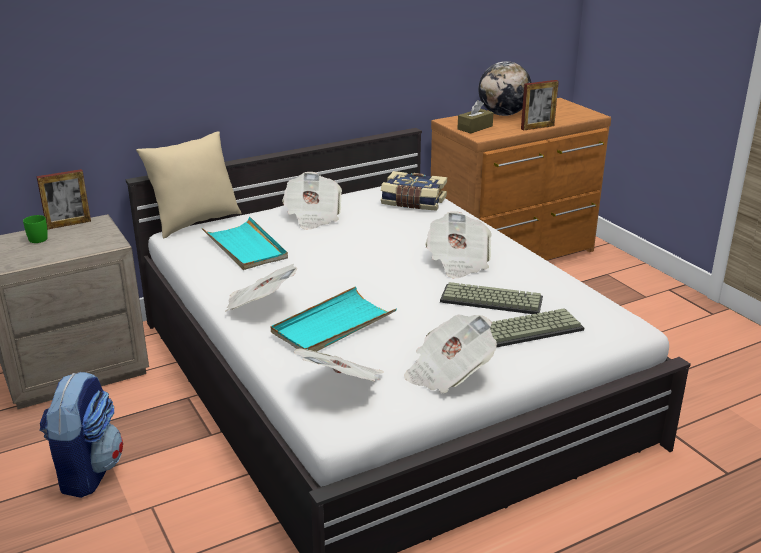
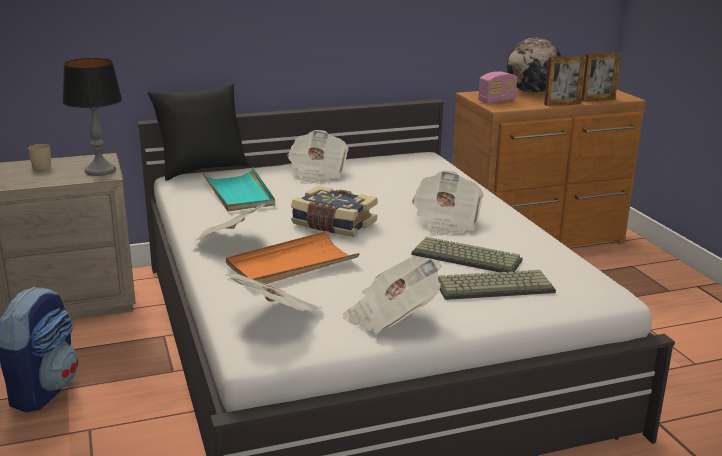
camera: 10 degrees right, 5 degrees down
green mug [23,215,48,243] -> beige mug [28,144,51,170]
picture frame [36,169,91,229] -> picture frame moved to [581,52,621,102]
beige pillow [136,131,242,238] -> black pillow [148,84,249,181]
turquoise tray [271,286,397,352] -> orange tray [226,231,360,284]
book [381,171,447,211] -> book moved to [291,186,378,237]
brown tissue box [458,100,493,133] -> radio [478,71,517,103]
none -> table lamp [62,58,122,176]

